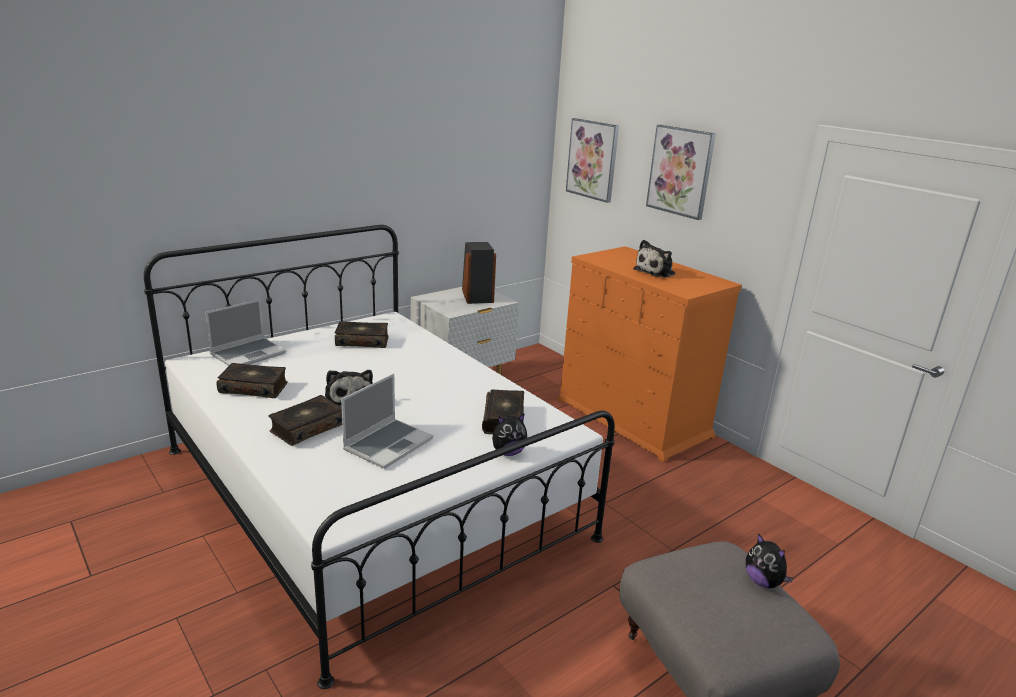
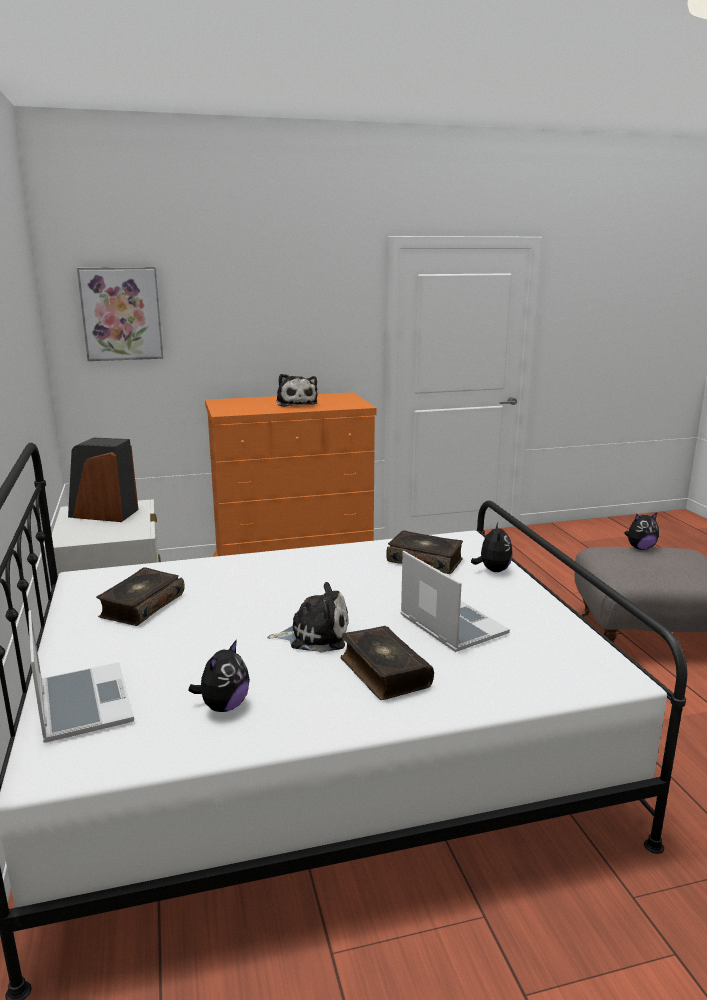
camera: 65 degrees left, 5 degrees down
book [217,363,287,398] -> plush toy [188,639,250,712]
picture [646,125,716,220] -> none

